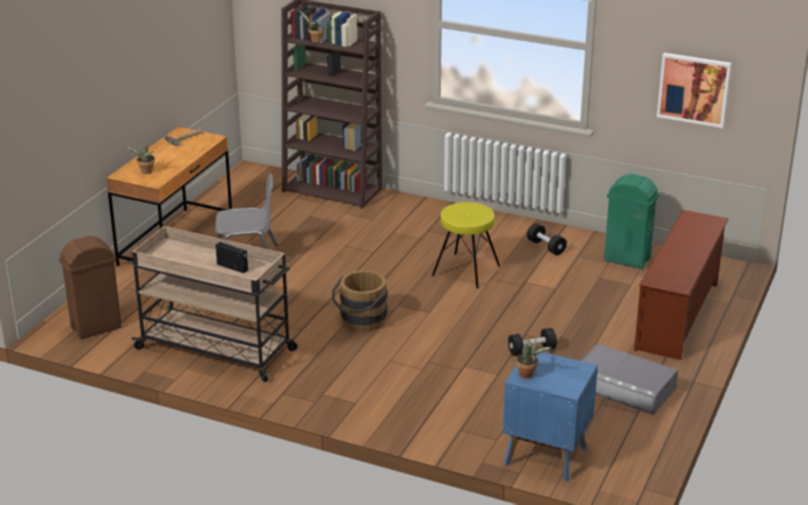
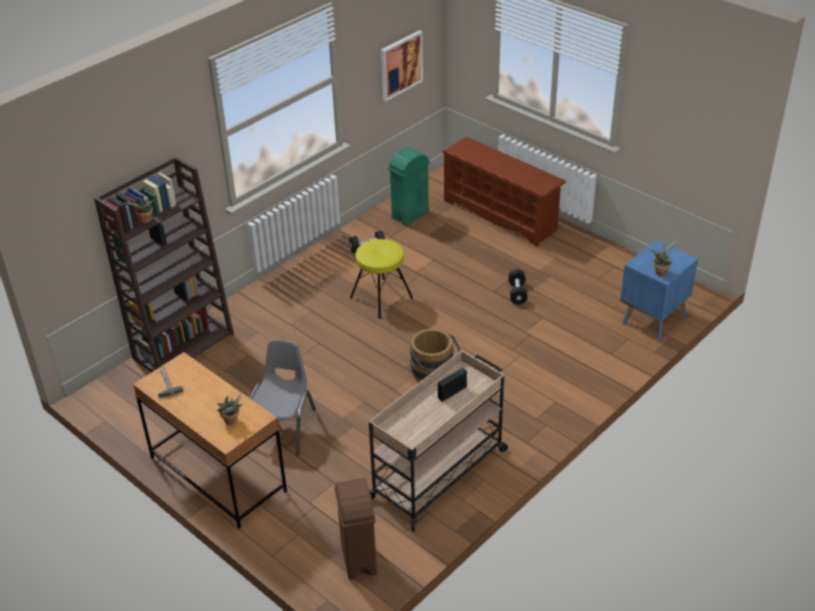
camera: 70 degrees left, 10 degrees up
grey storage box [580,344,678,415] -> none

